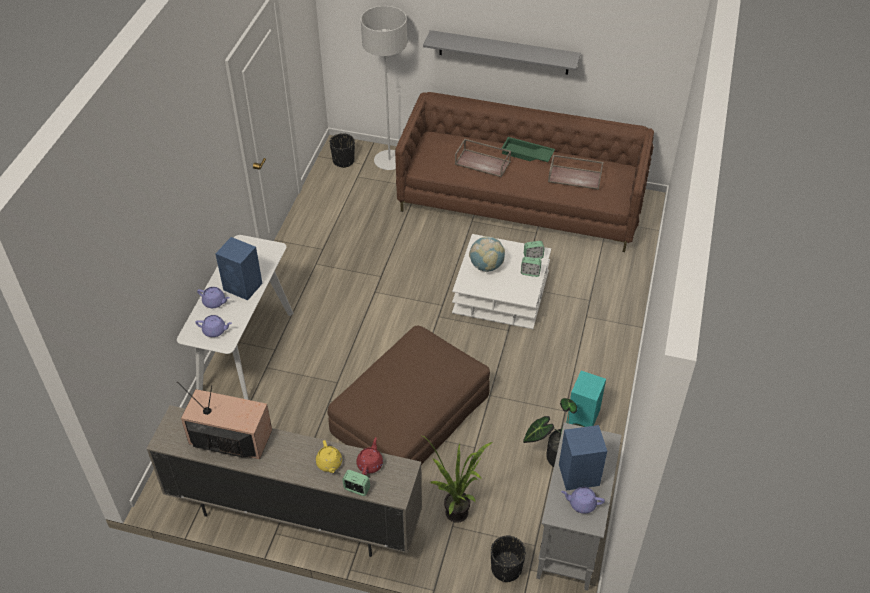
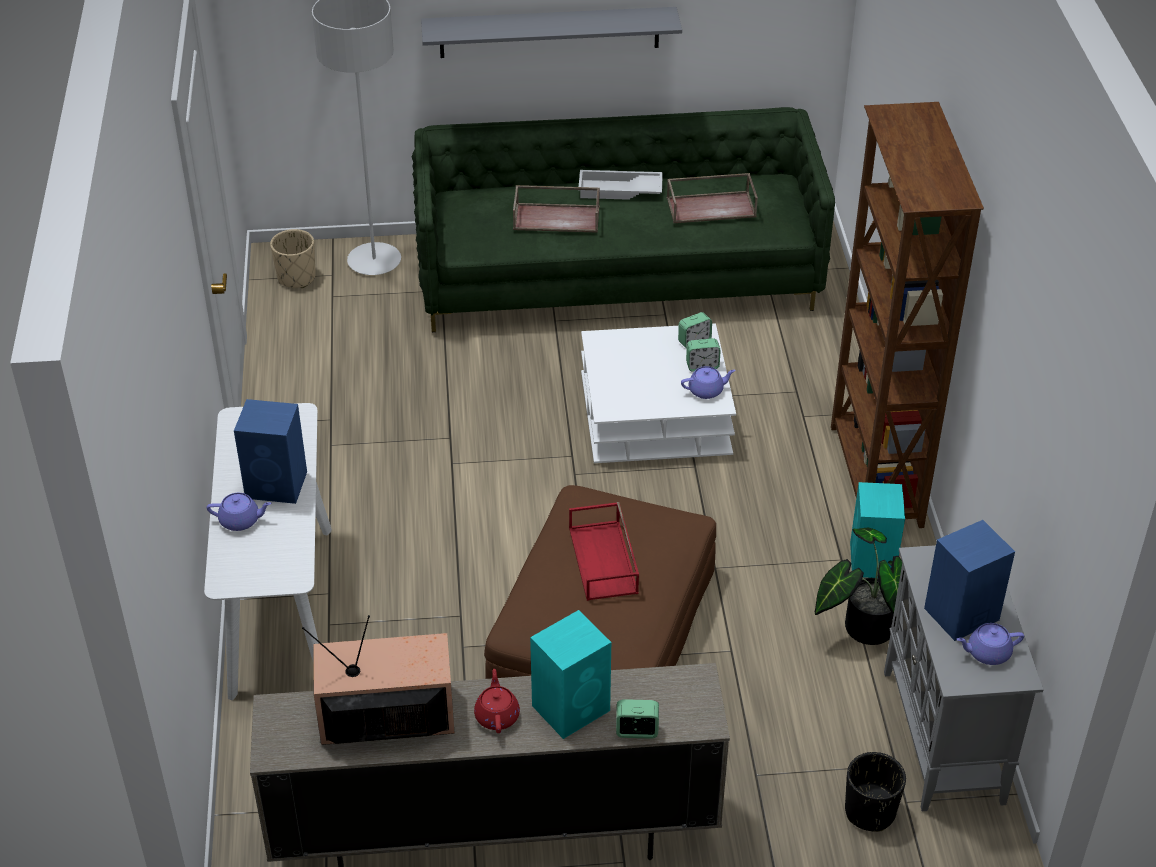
camera: 20 degrees left, 5 degrees down
purple teapot [195,315,232,337] -> purple teapot moved to [681,366,736,399]
yellow teapot [316,440,342,473] -> turquoise speaker [530,610,611,739]
black planter [330,133,355,168] -> beige planter [270,229,316,288]
red teapot [356,437,383,475] -> red teapot moved to [474,669,520,733]
brown sofa [395,92,654,252] -> green sofa [412,107,835,332]
potted plant [423,436,492,523] -> none
globe [469,236,505,272] -> none
green tray [502,137,555,162] -> white tray [579,170,663,200]
none -> red tray [569,502,639,601]
none -> brown bookcase [831,102,984,528]

